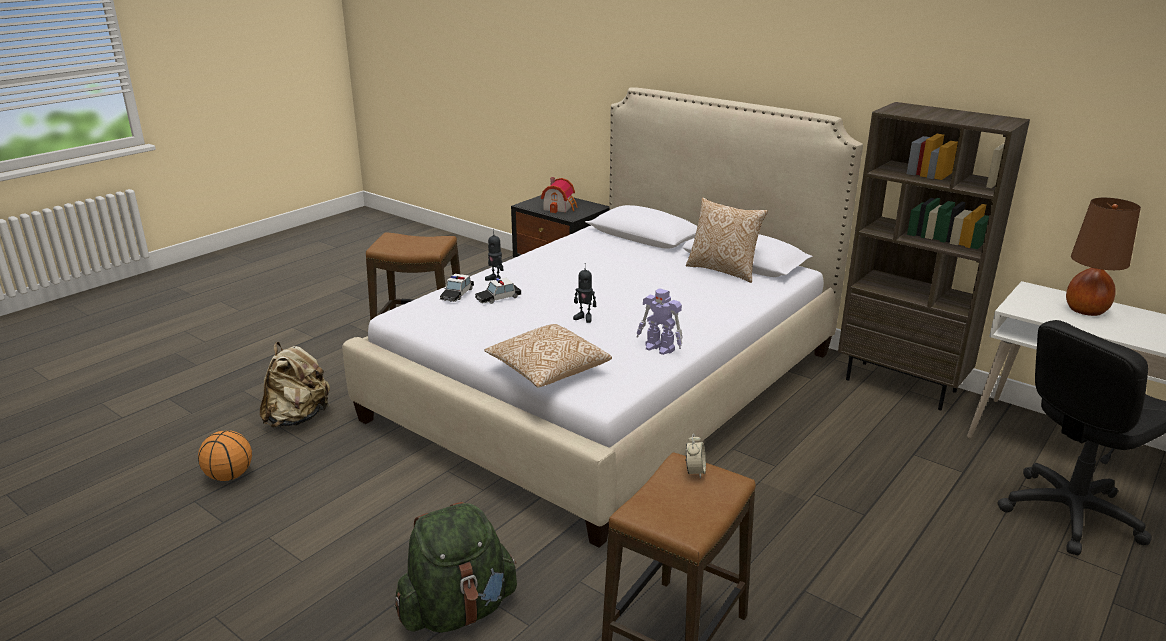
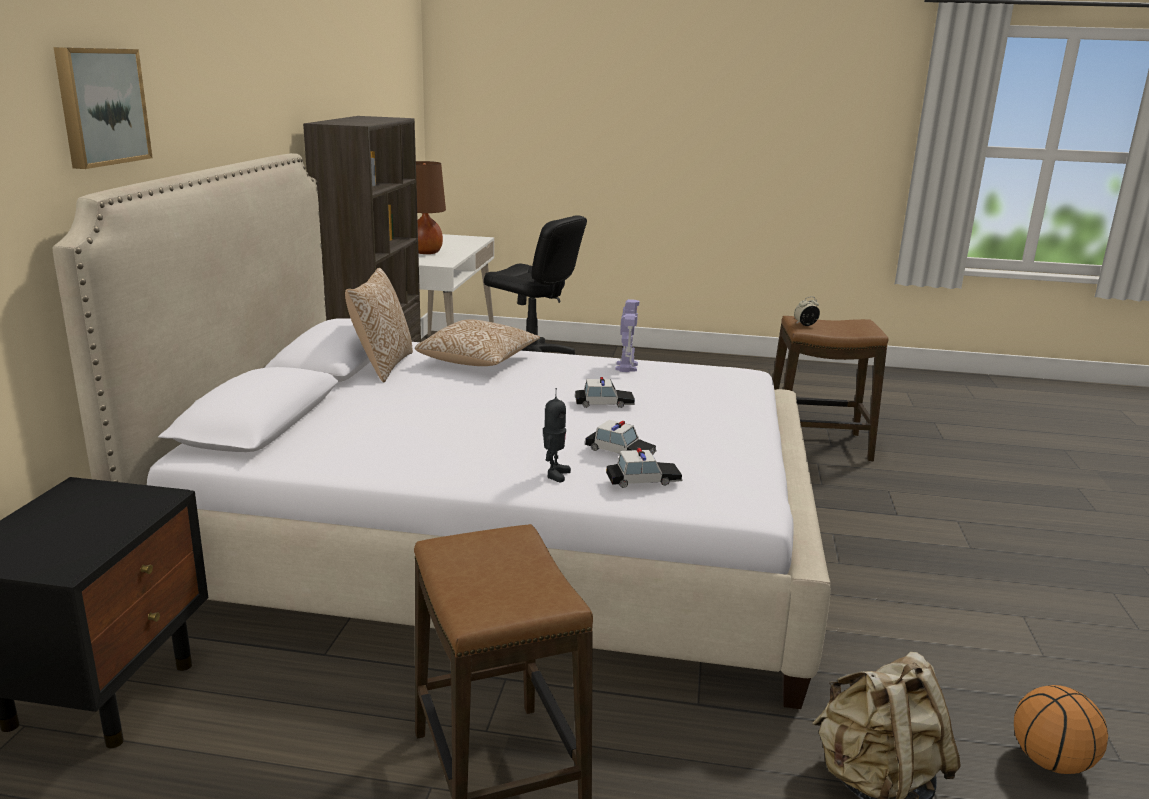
camera: 120 degrees left, 5 degrees down
green backpack [395,502,517,633] -> none
pillow [484,324,612,388] -> pillow moved to [415,319,540,366]
toy house [541,177,578,213] -> none
toy robot [573,263,596,323] -> toy car [575,377,635,408]
none -> picture [54,47,153,169]

